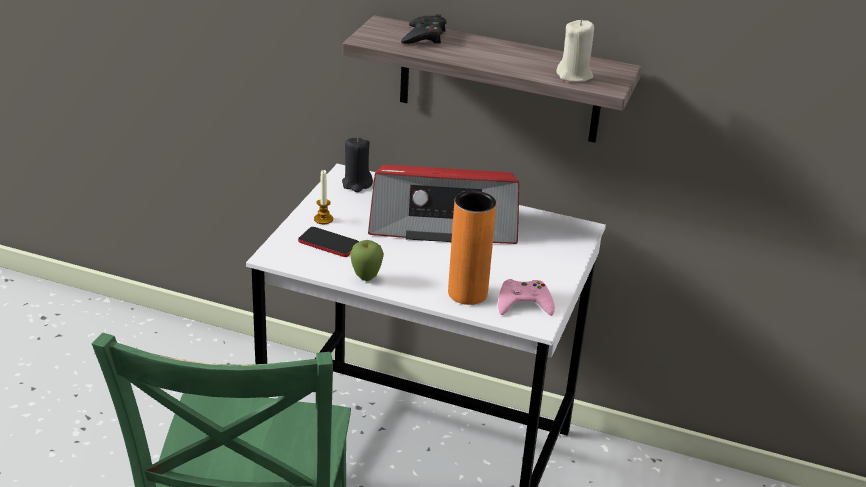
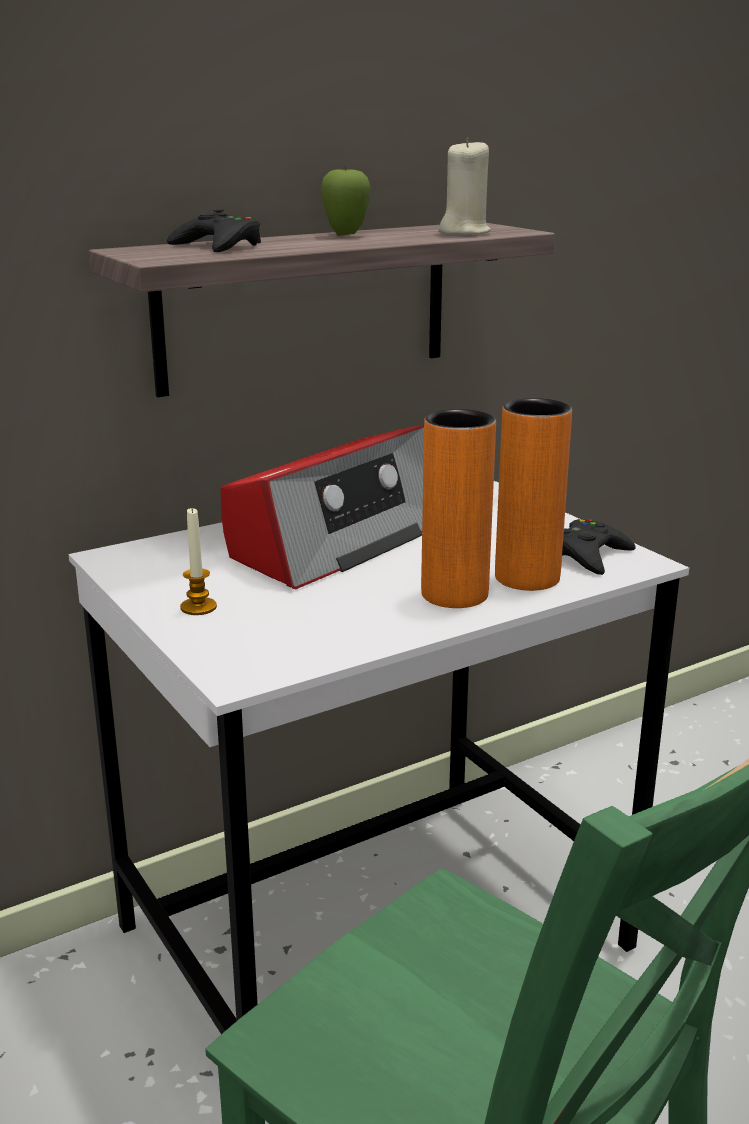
camera: 50 degrees left, 10 degrees down
phone [298,227,359,257] -> none
black candle [342,137,373,192] -> none
apple [350,240,384,281] -> apple moved to [321,166,371,236]
pink game controller [498,279,555,316] -> black game controller [562,519,636,575]
none -> orange vase [421,409,496,608]

